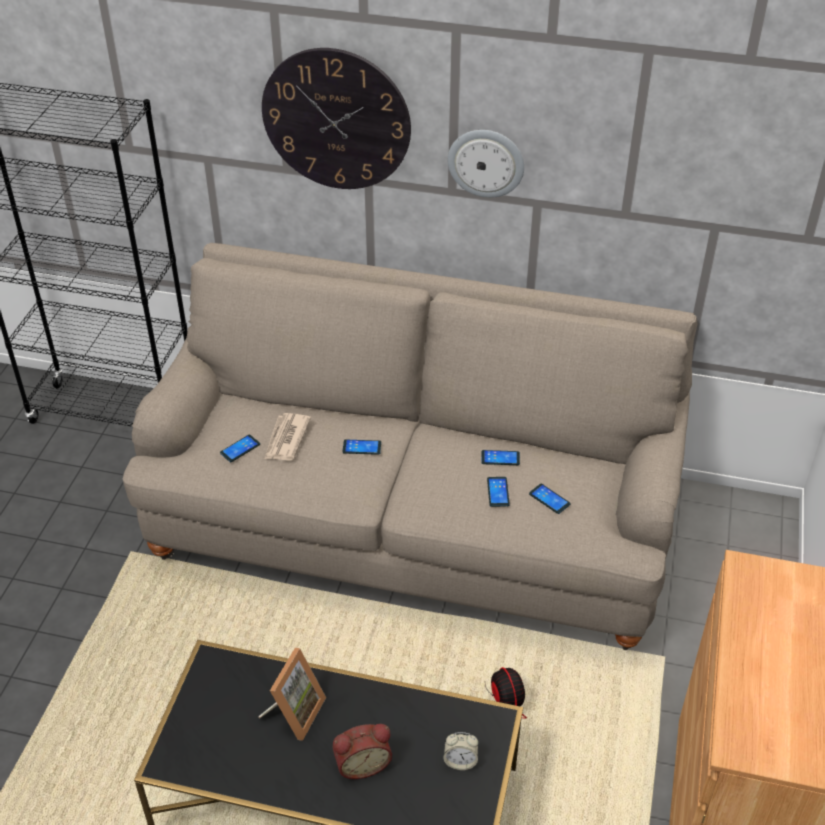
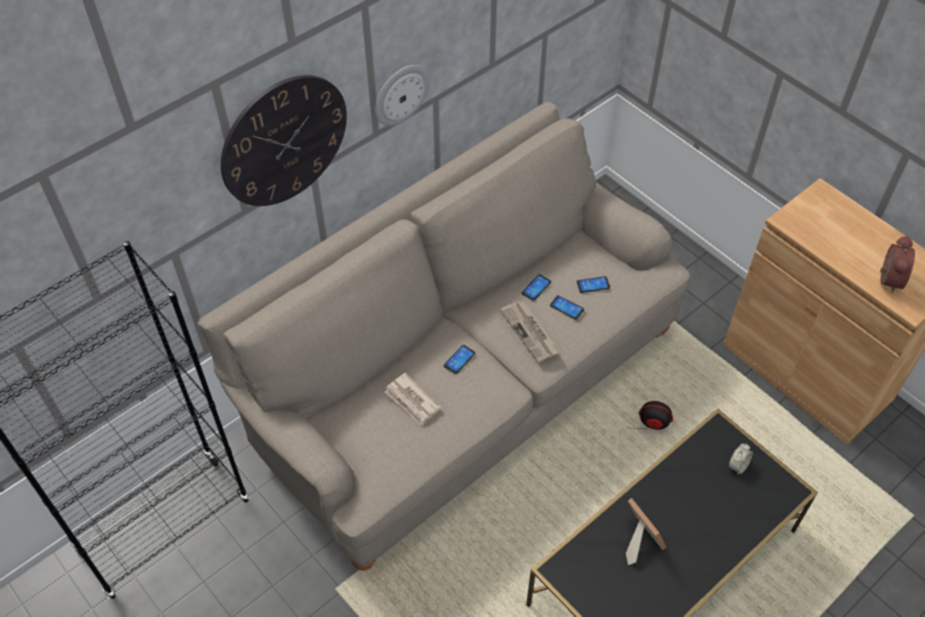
camera: 55 degrees left, 10 degrees up
phone [220,435,260,462] -> none
alarm clock [333,724,392,779] -> alarm clock moved to [880,235,915,293]
none -> newspaper [500,301,560,363]

